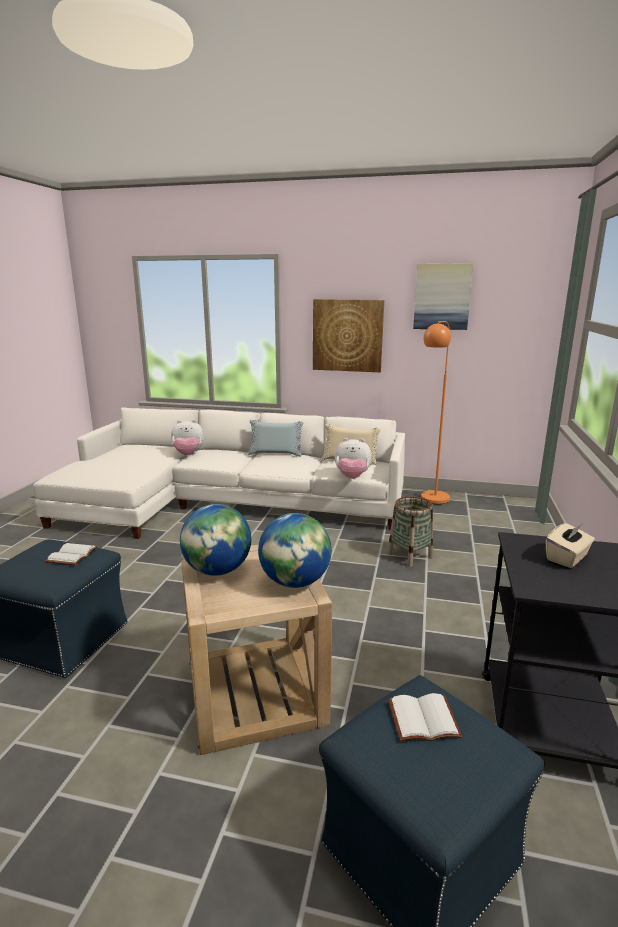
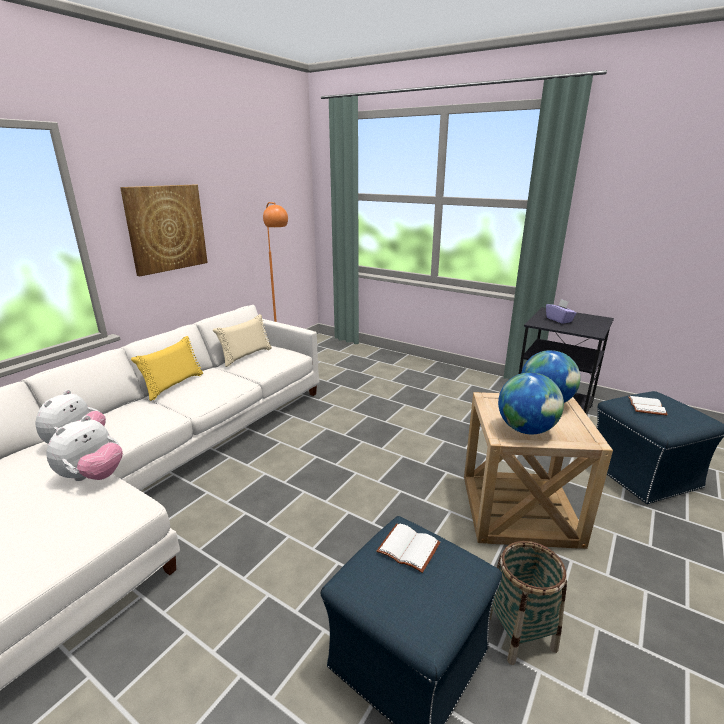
camera: 70 degrees left, 5 degrees up
blue pillow [248,420,303,457] -> yellow pillow [131,336,203,401]
plush toy [334,438,372,479] -> plush toy moved to [46,415,123,481]
basket [388,496,433,567] -> basket moved to [489,541,567,665]
picture [413,263,473,330] -> none
beige tissue box [546,523,595,568] -> purple tissue box [546,299,577,324]

